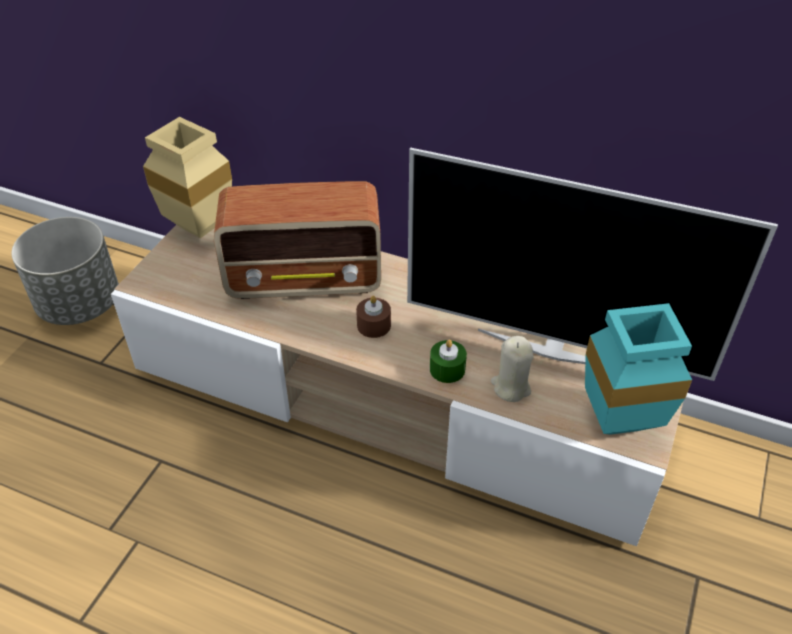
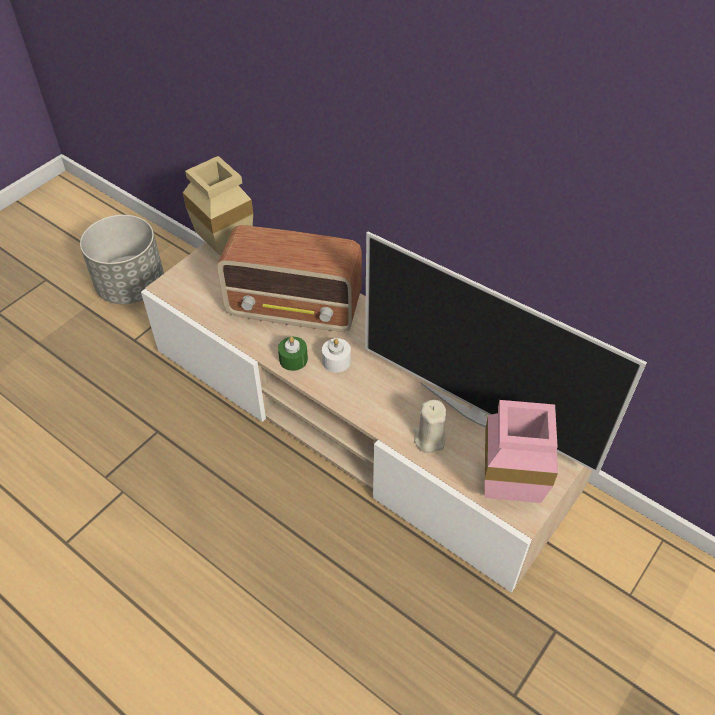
camera: 15 degrees right, 5 degrees up
brown candle [356,296,391,338] -> white candle [322,338,351,373]
green candle [430,339,467,383] -> green candle moved to [278,337,308,371]
turquoise vase [585,303,692,435] -> pink vase [485,400,558,503]

